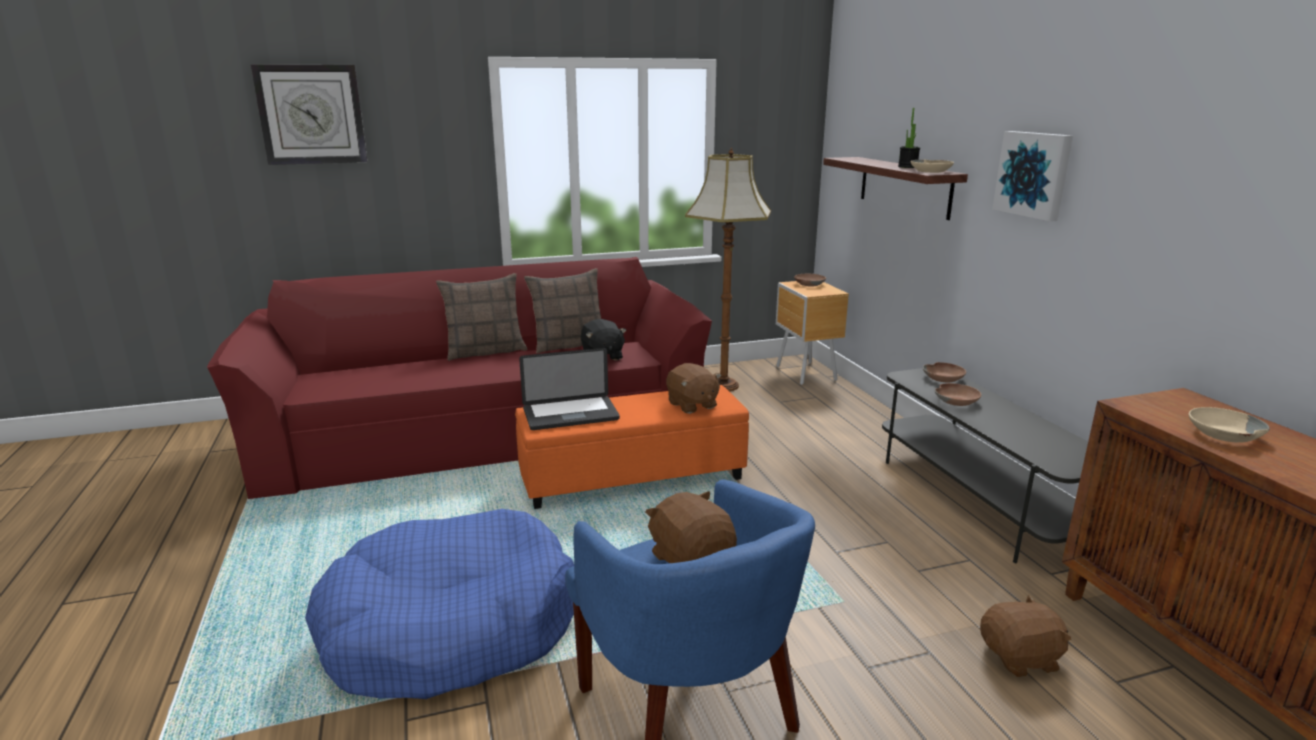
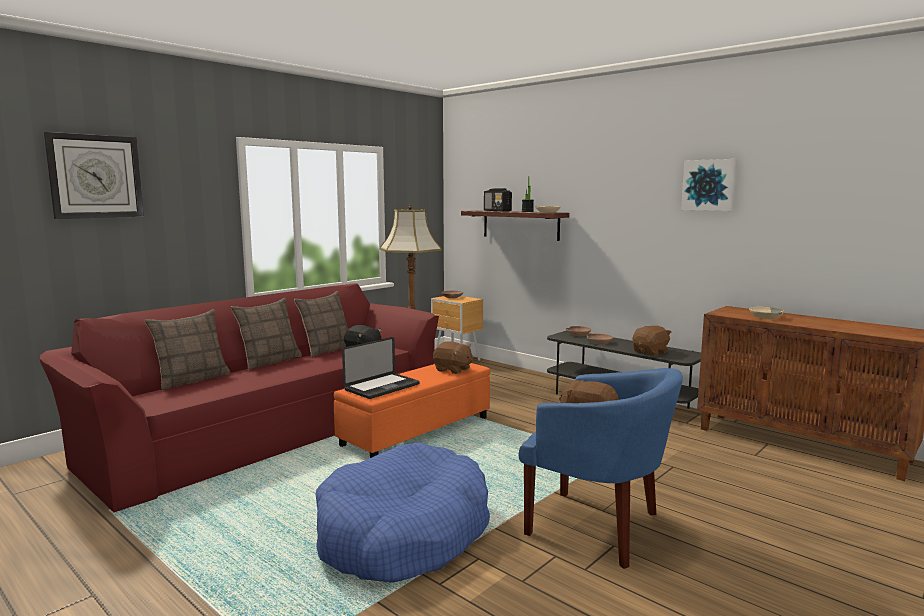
camera: 30 degrees left, 10 degrees down
brown plush toy [980,595,1071,677] -> brown plush toy moved to [632,325,671,356]
picture [992,131,1073,221] -> picture moved to [681,159,737,211]
none -> pillow [144,309,231,390]
none -> radio [484,188,512,212]

